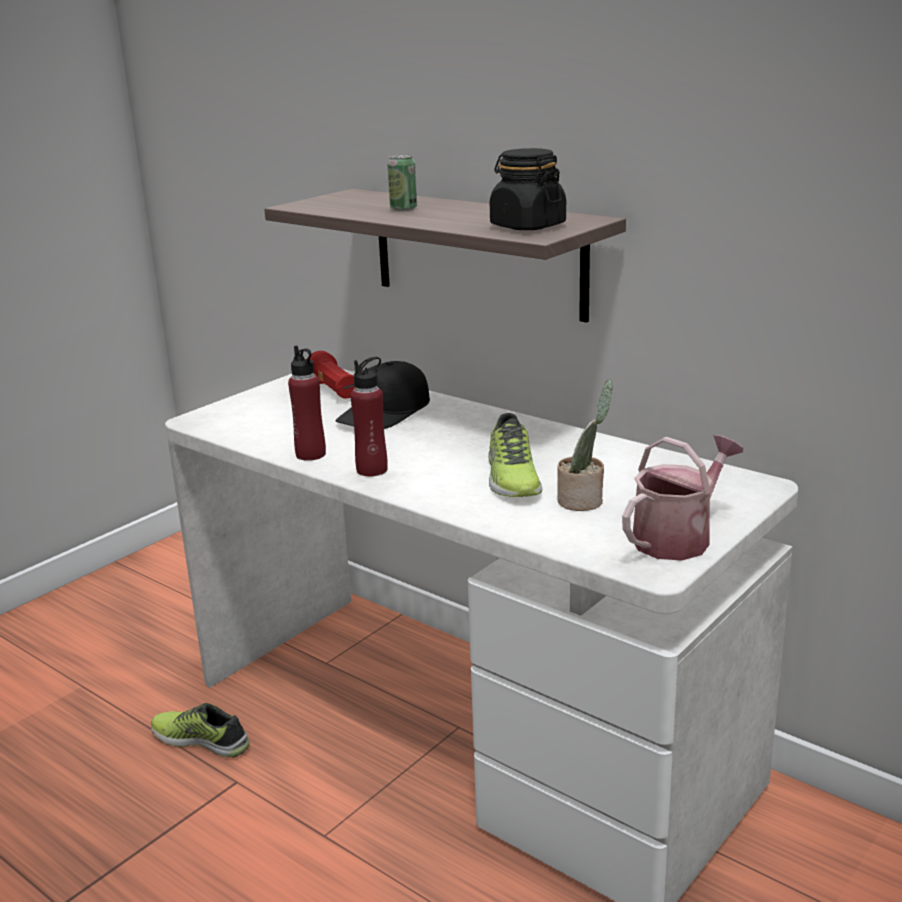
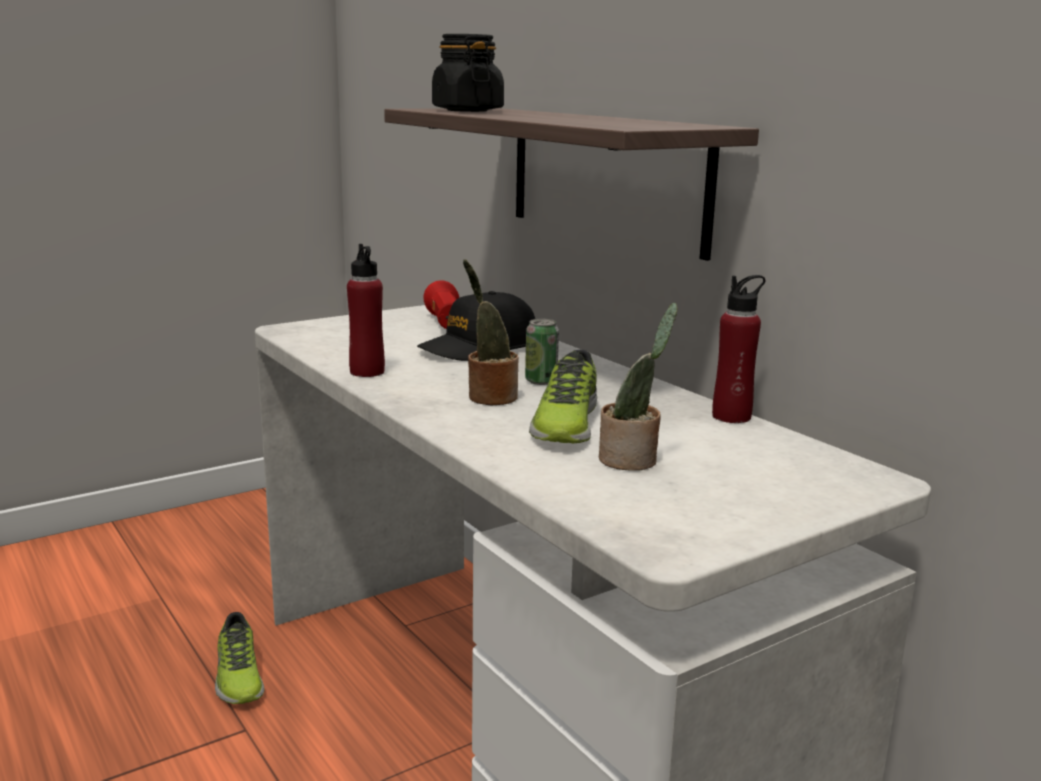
camera: 15 degrees right, 5 degrees down
shoe [151,703,250,758] -> shoe turned 150 degrees counterclockwise [215,612,265,704]
red bottle [350,357,388,477] -> red bottle moved to [712,275,766,423]
can [387,154,417,211] -> can moved to [525,319,559,385]
black jar [490,148,566,230] -> black jar moved to [432,34,504,112]
watering can [622,435,743,561] -> none
none -> potted plant [463,260,519,405]

